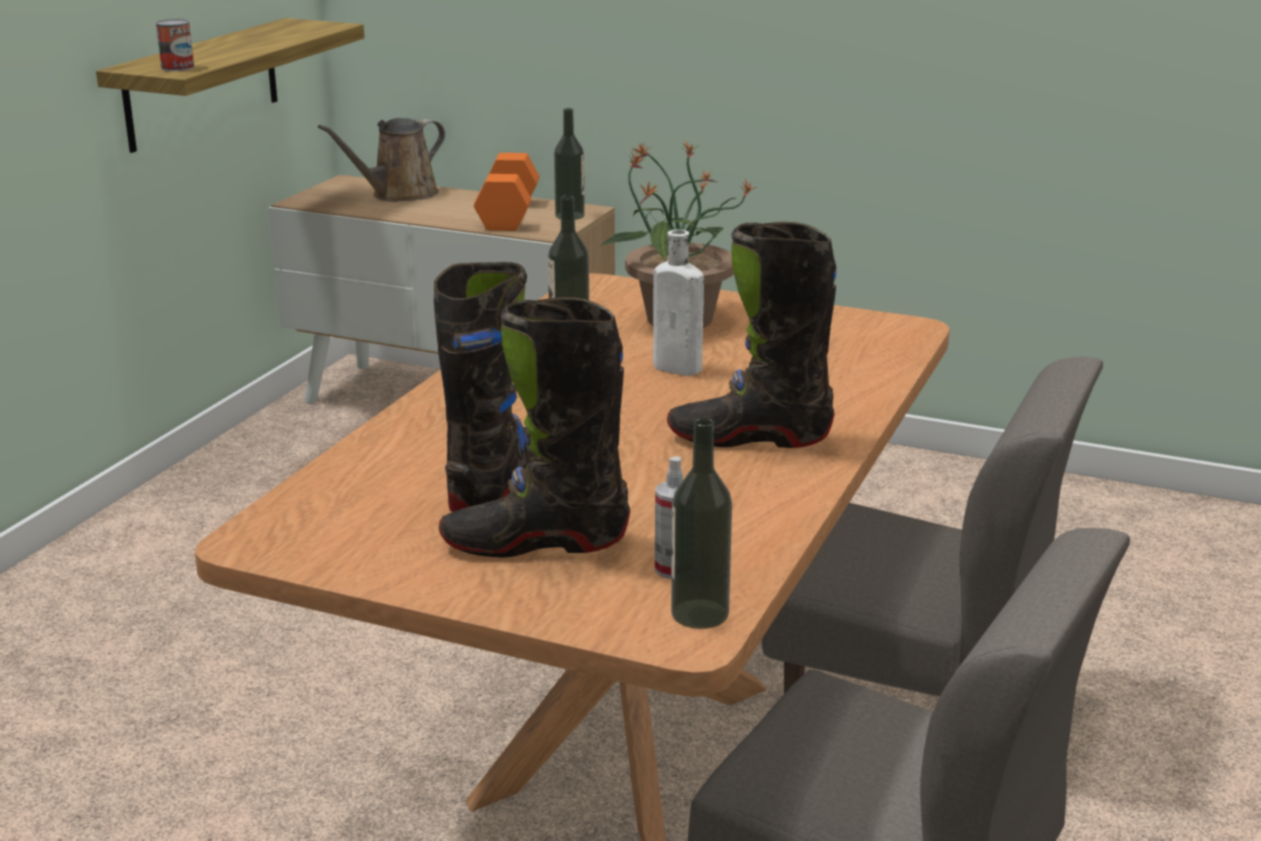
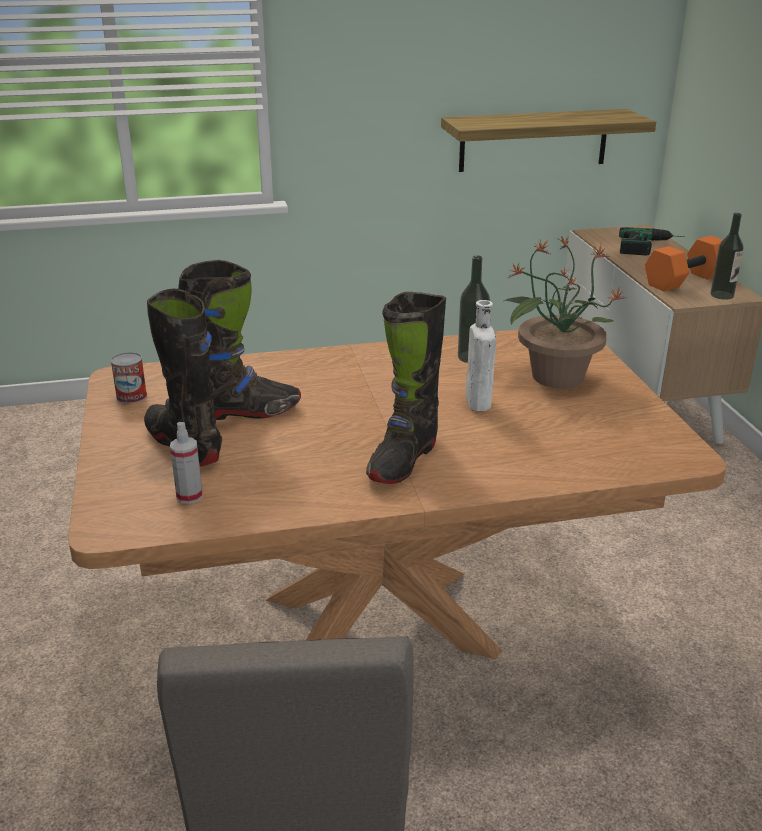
camera: 55 degrees right, 5 degrees up
can [155,19,195,71] -> can moved to [110,352,147,404]
brown watering can [318,118,445,202] -> power drill [619,227,685,255]
black boot [667,222,836,448] -> black boot turned 120 degrees counterclockwise [366,292,446,484]
bottle [671,418,732,629] -> none
grey chair [762,357,1103,696] -> none

